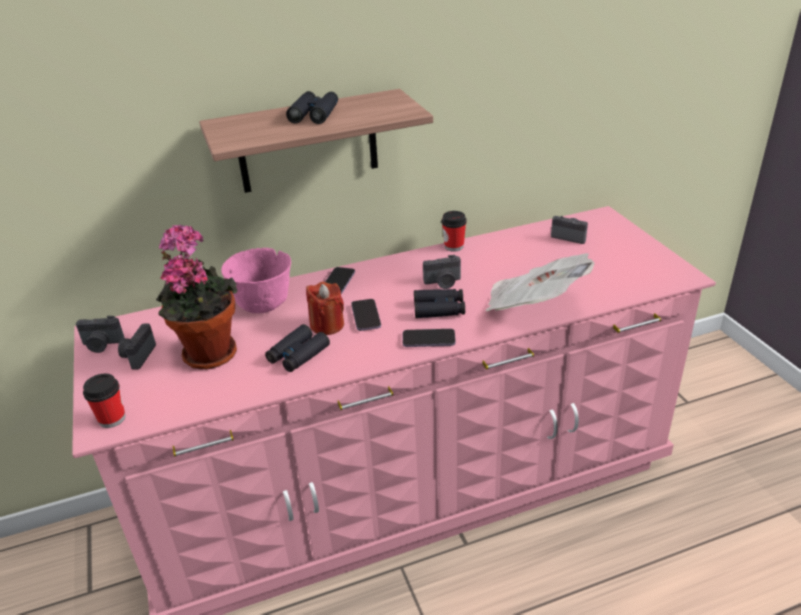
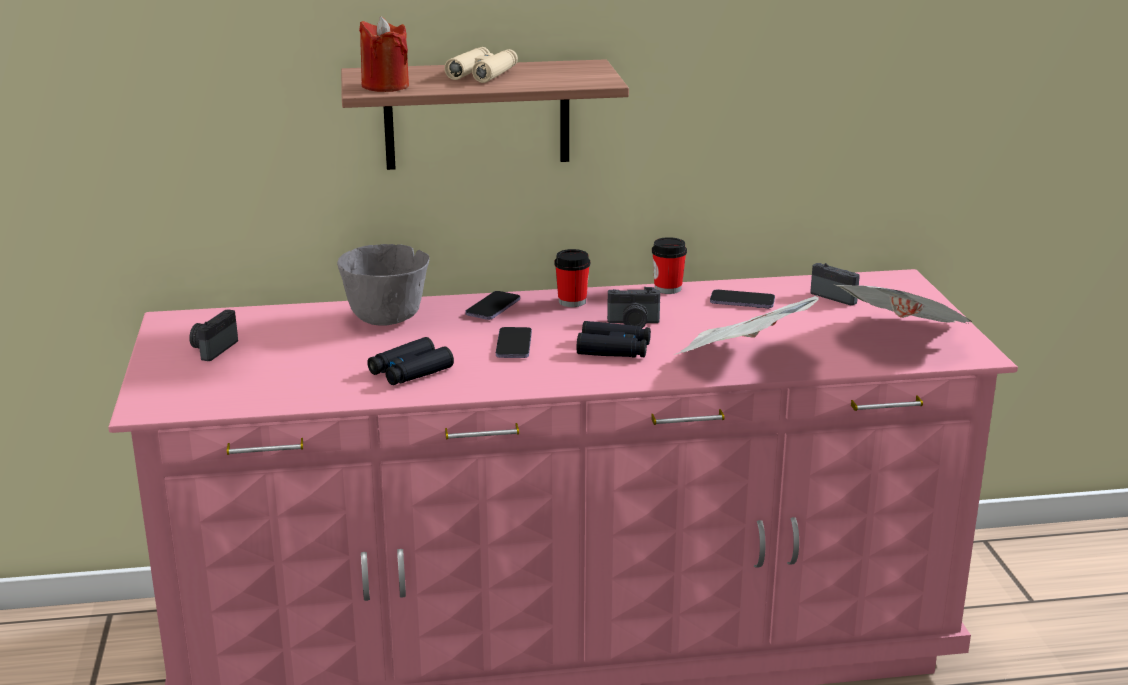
camera: 10 degrees right, 10 degrees down
camera [76,316,125,353] -> none
cup [83,374,125,428] -> cup moved to [554,249,590,307]
potted plant [156,224,238,370] -> none
pink bowl [222,248,291,313] -> grey bowl [337,244,430,325]
black binoculars [286,91,338,124] -> beige binoculars [444,47,518,83]
red candle [306,282,344,335] -> red candle moved to [359,17,409,92]
phone [402,329,456,347] -> phone moved to [710,290,775,309]
none -> newspaper [832,284,971,324]

